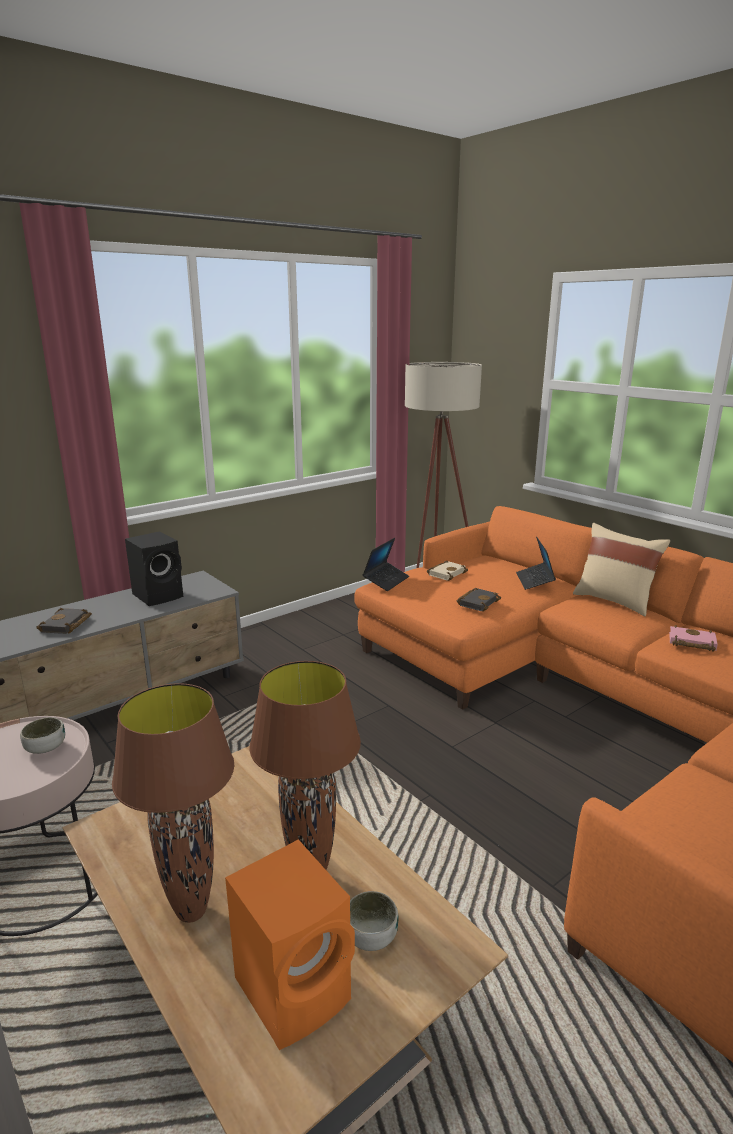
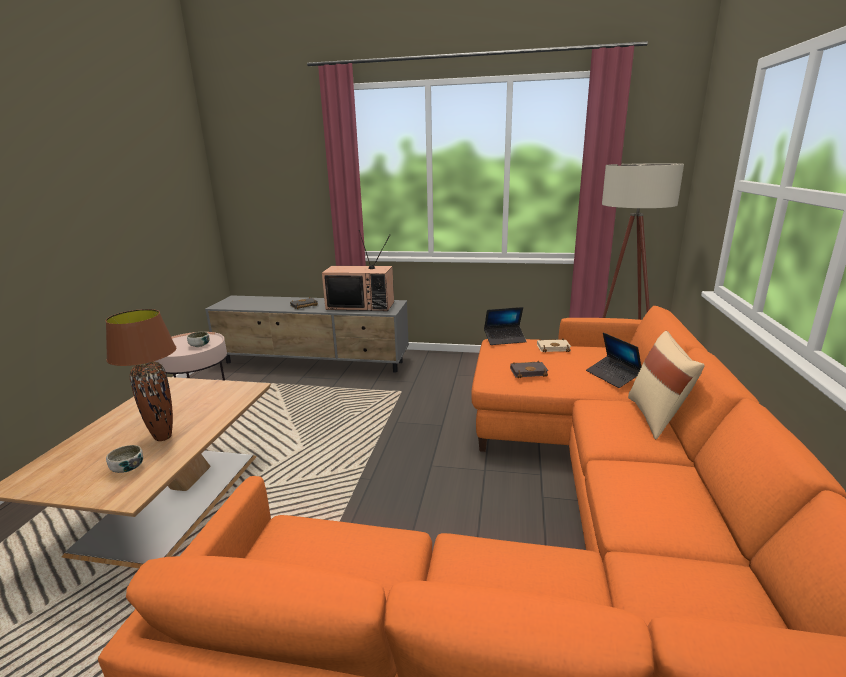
camera: 50 degrees right, 0 degrees up
brown table lamp [112,683,234,923] -> none
black speaker [125,531,183,606] -> television [322,230,394,311]
orange speaker [225,839,355,1050] -> none
laptop [516,537,556,590] -> laptop turned 75 degrees counterclockwise [586,332,641,388]
pink book [669,625,718,652] -> none

